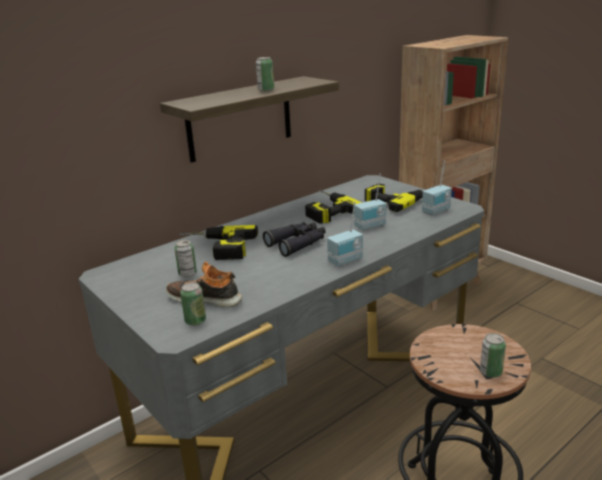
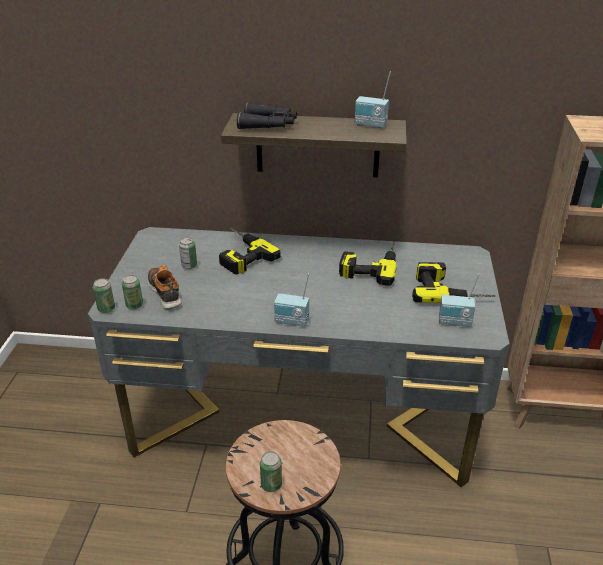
camera: 45 degrees right, 10 degrees up
can [256,57,274,92] -> can moved to [93,278,115,313]
black binoculars [263,222,326,257] -> black binoculars moved to [237,102,297,129]
radio [354,174,386,231] -> radio moved to [355,71,391,128]

